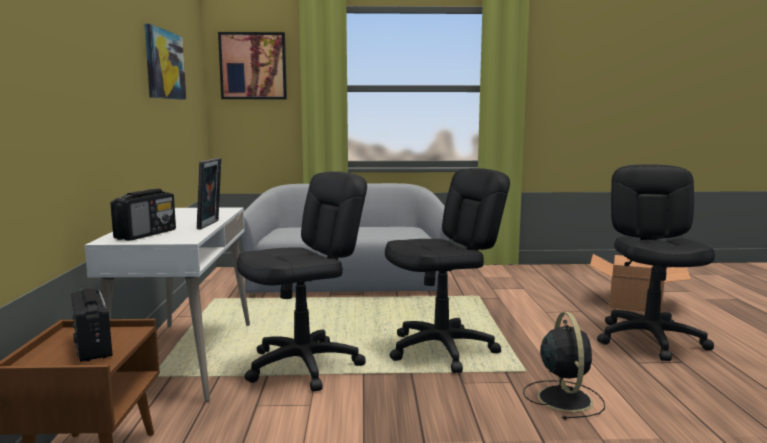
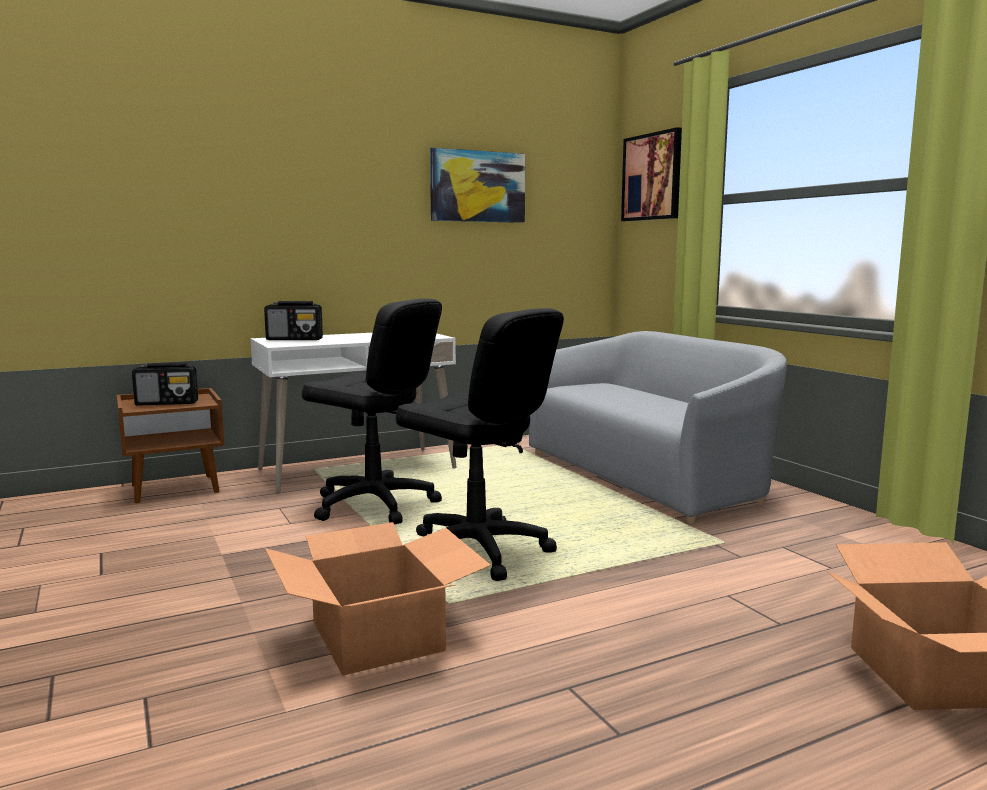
camera: 65 degrees right, 0 degrees up
radio [71,288,113,362] -> radio turned 135 degrees counterclockwise [132,362,198,406]
picture frame [197,158,221,230] -> none
black fan [523,312,605,420] -> cardboard box [265,522,491,676]
black office chair [597,164,715,361] -> none

